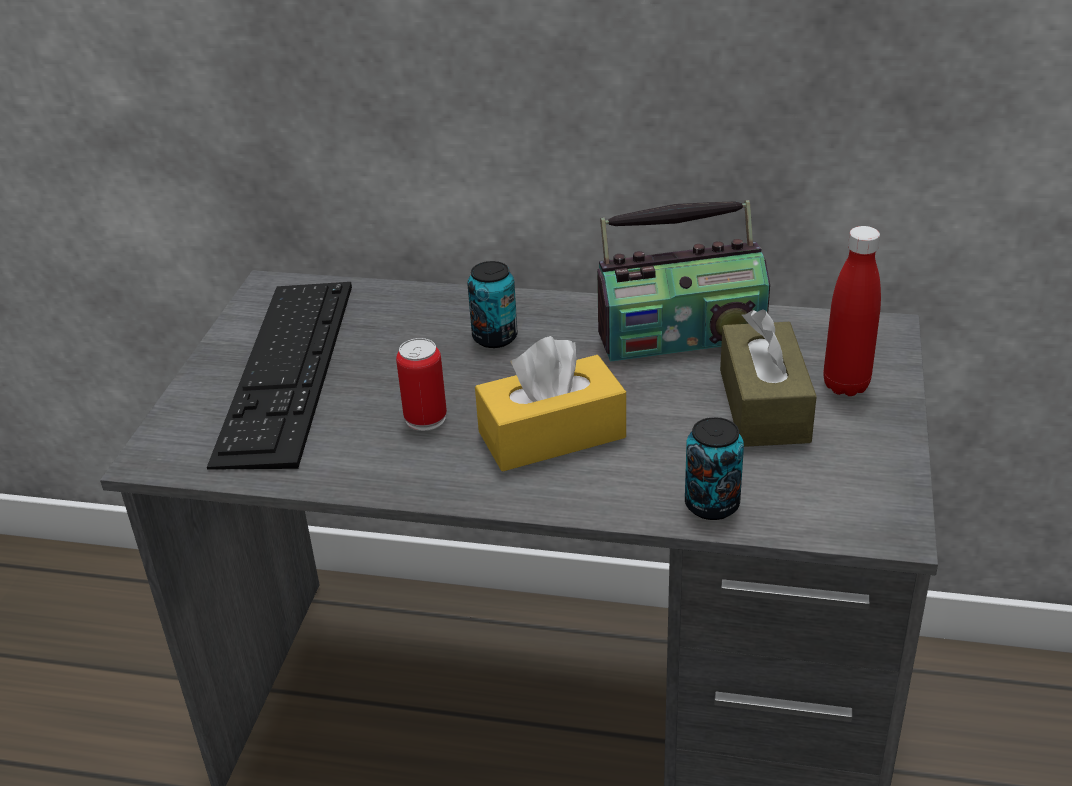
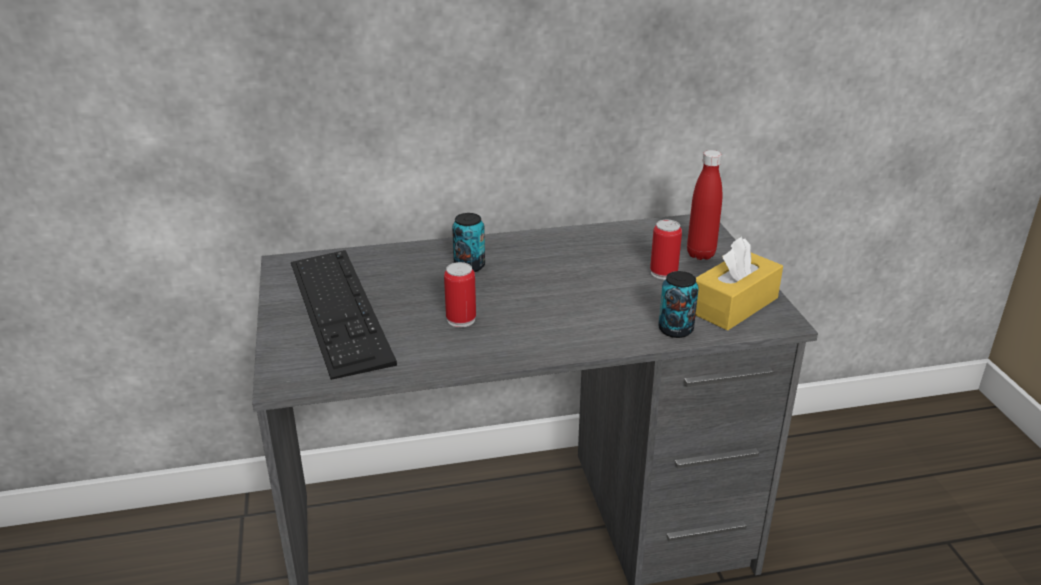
camera: 25 degrees left, 5 degrees down
yellow tissue box [475,336,626,471] -> yellow tissue box moved to [696,236,783,331]
radio [597,200,770,362] -> none
brown tissue box [720,309,817,447] -> can [650,220,682,280]

